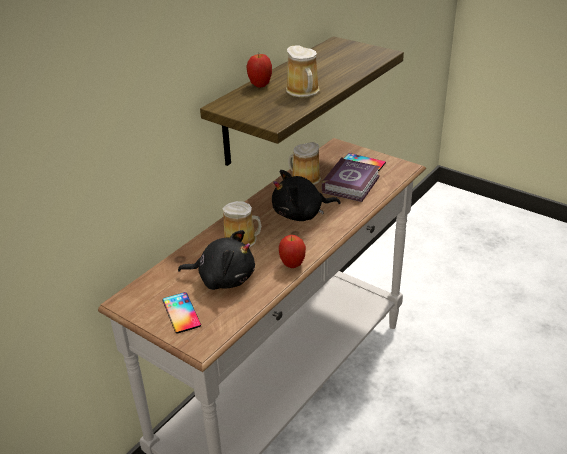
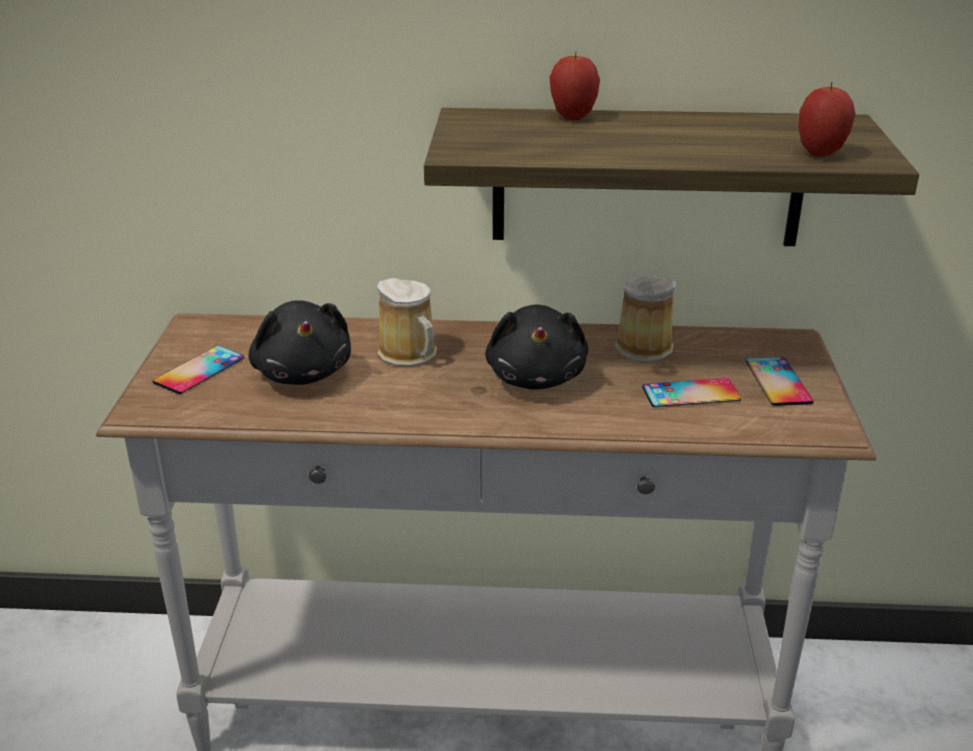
camera: 55 degrees right, 5 degrees down
black plush toy [272,170,341,221] -> black plush toy turned 135 degrees counterclockwise [485,304,588,390]
apple [279,235,306,268] -> apple moved to [798,82,855,157]
mug [286,45,320,98] -> none
book [321,157,380,202] -> phone [642,378,741,407]

